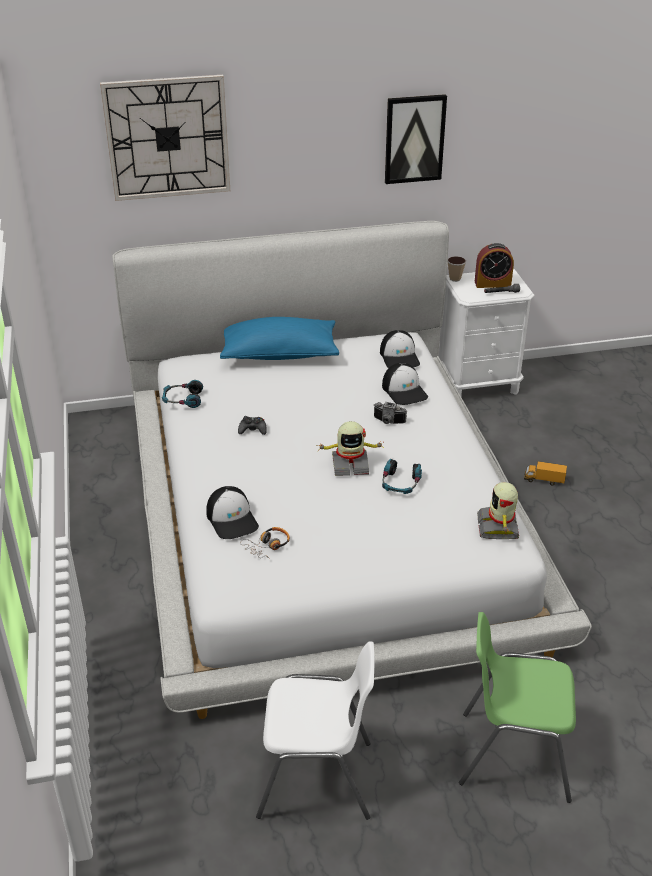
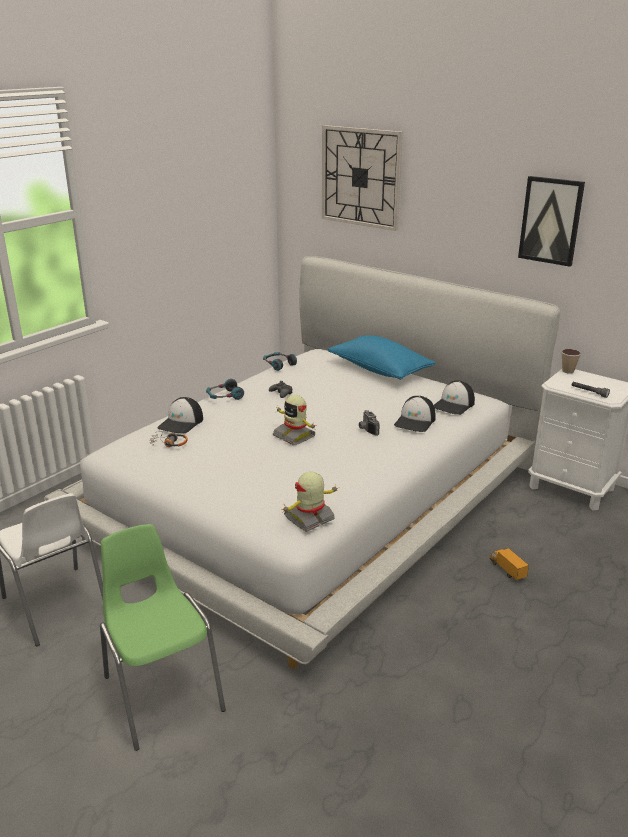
camera: 50 degrees right, 10 degrees down
headphones [382,459,422,494] -> headphones moved to [206,379,244,400]
alarm clock [475,243,514,288] -> none

